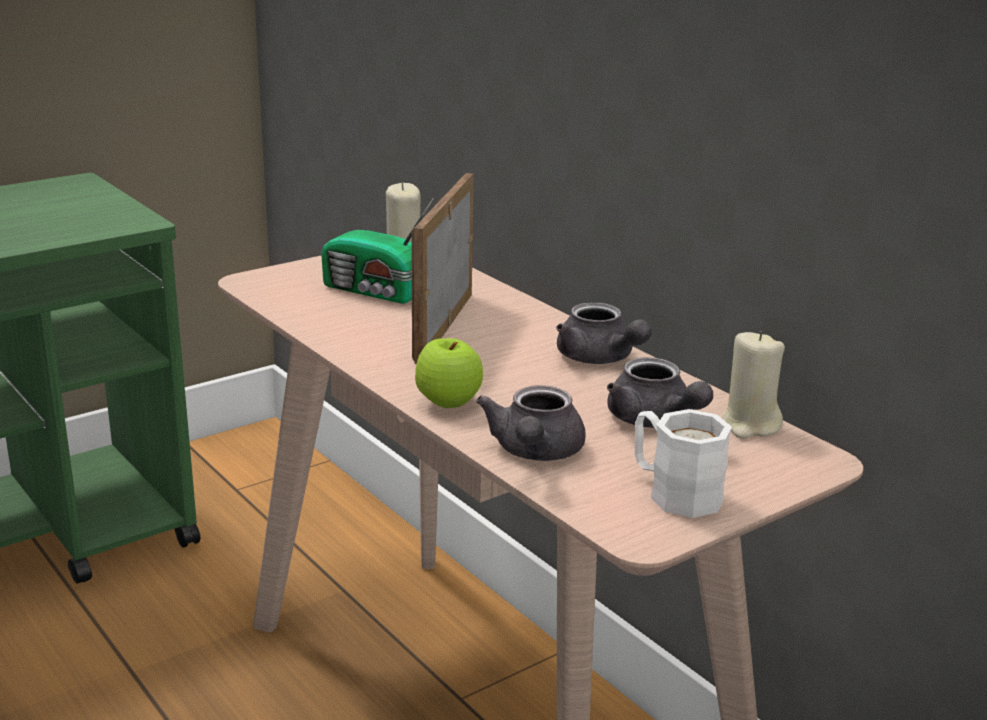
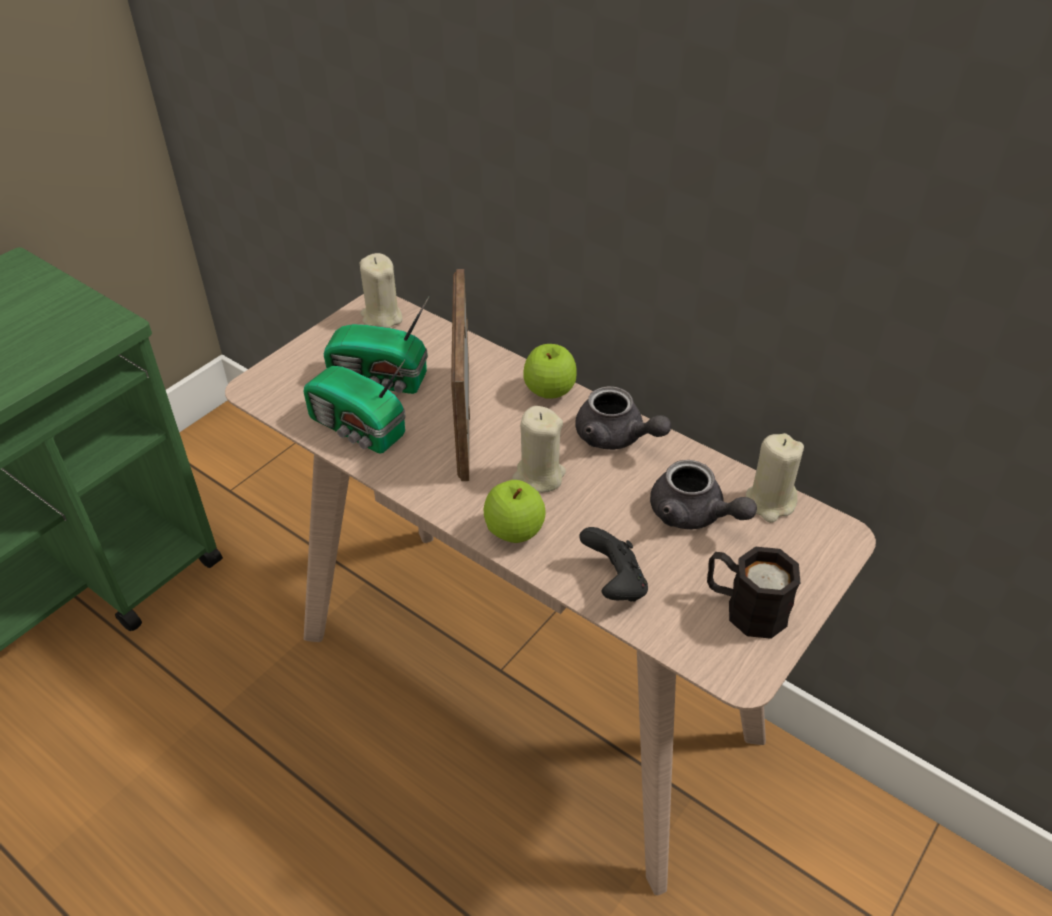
camera: 15 degrees left, 20 degrees up
grey teapot [476,385,586,461] -> black game controller [579,527,648,601]
white mug [635,409,732,518] -> black mug [707,547,800,639]
none -> radio [303,359,406,454]
none -> beige candle [512,406,566,493]
none -> apple [523,344,577,398]

